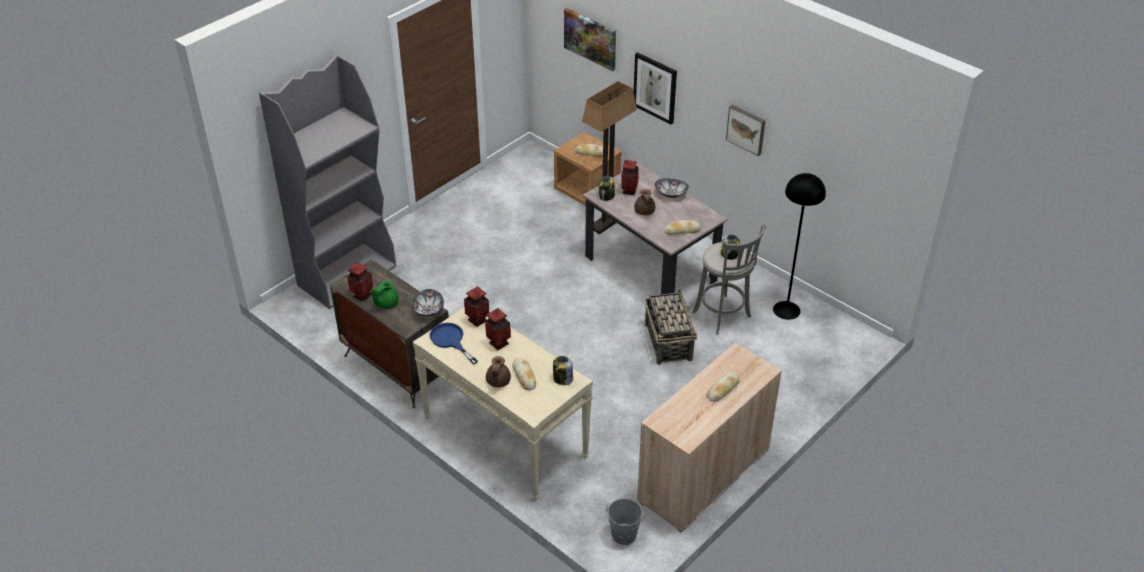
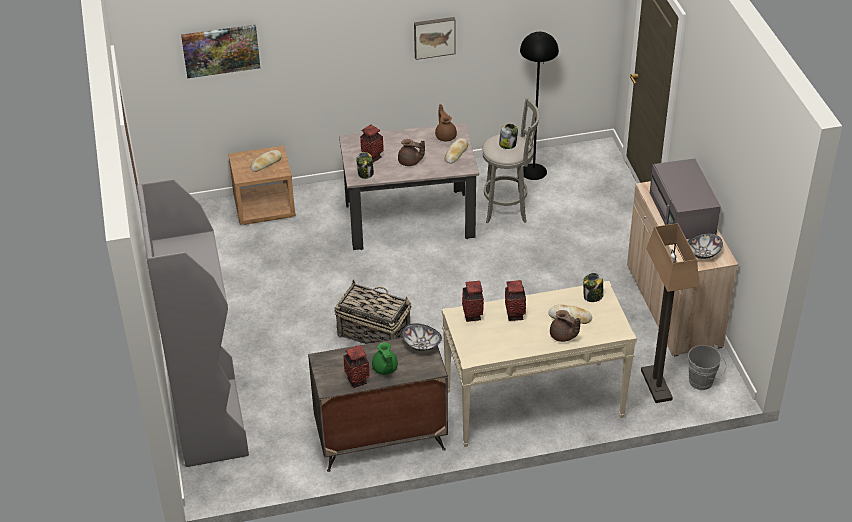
camera: 55 degrees left, 0 degrees up
blue frying pan [429,323,478,365] -> none
floor lamp [582,81,637,234] -> floor lamp moved to [641,223,699,403]
picture [634,52,677,125] -> none
basket [645,289,697,365] -> basket moved to [334,279,411,344]
bowl [655,178,689,198] -> bowl moved to [688,233,723,259]
bread [707,372,739,402] -> grey microwave [650,159,721,239]
none -> brown teapot [435,104,457,141]

